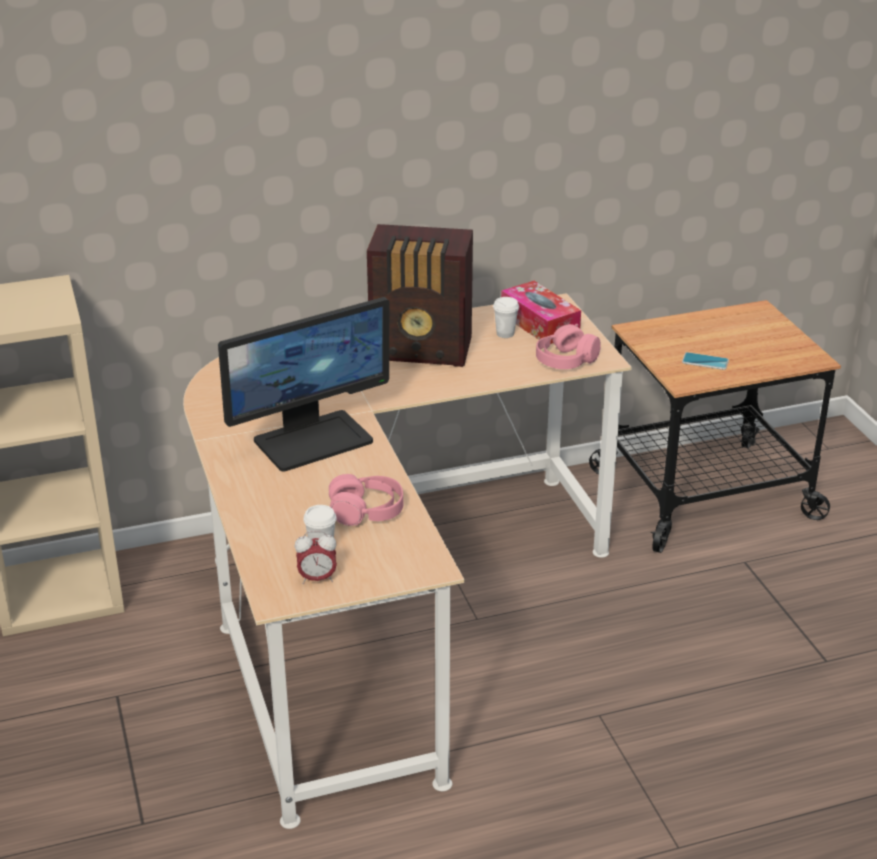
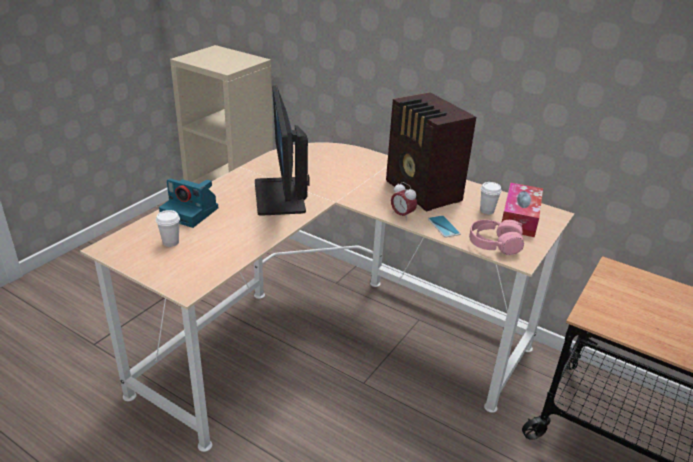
camera: 50 degrees right, 0 degrees up
monitor [218,297,390,472] -> monitor turned 60 degrees clockwise [255,85,310,216]
alarm clock [295,531,337,584] -> alarm clock moved to [391,182,417,221]
pink headphones [329,474,403,526] -> none
phone [682,352,729,370] -> phone moved to [428,215,461,237]
none -> camera [159,178,218,228]

